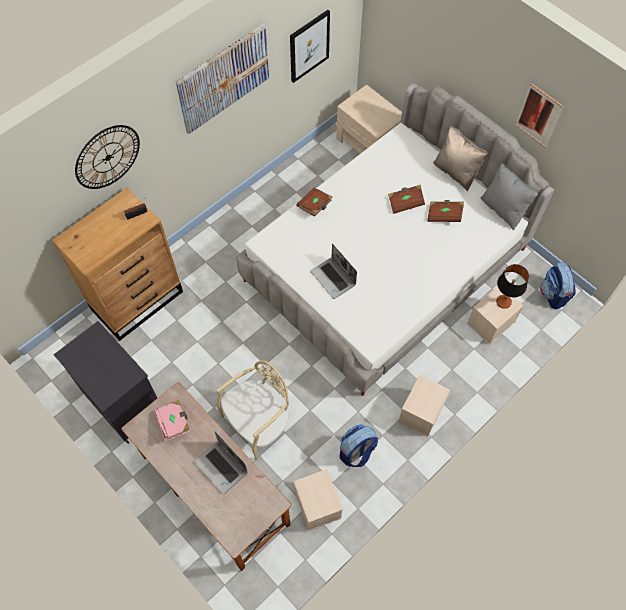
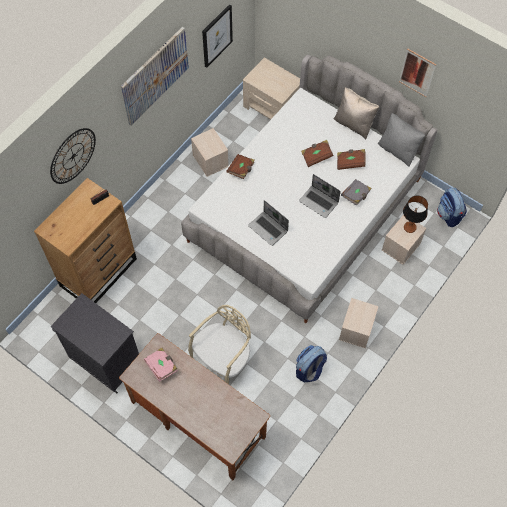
camera: 10 degrees left, 0 degrees up
laptop [194,432,248,494] -> laptop moved to [299,174,341,218]
beige storage box [294,469,343,531] -> beige storage box moved to [191,128,229,177]
none -> grey book [341,179,372,206]

